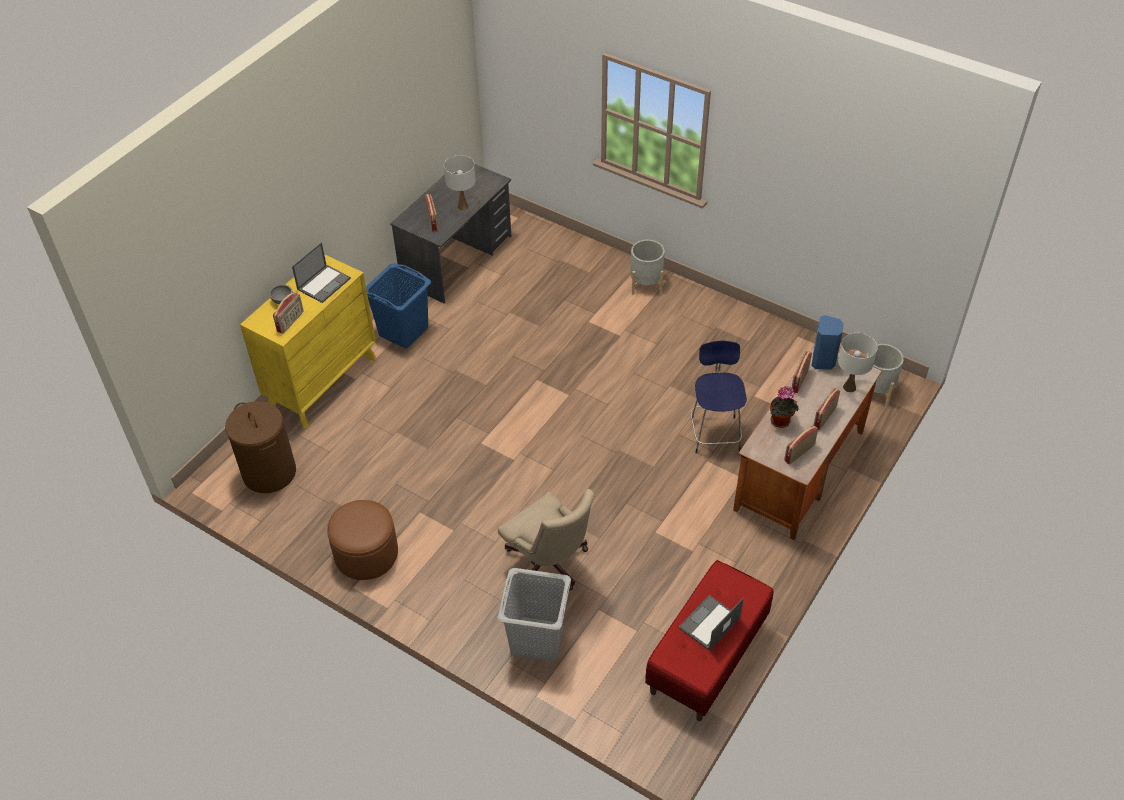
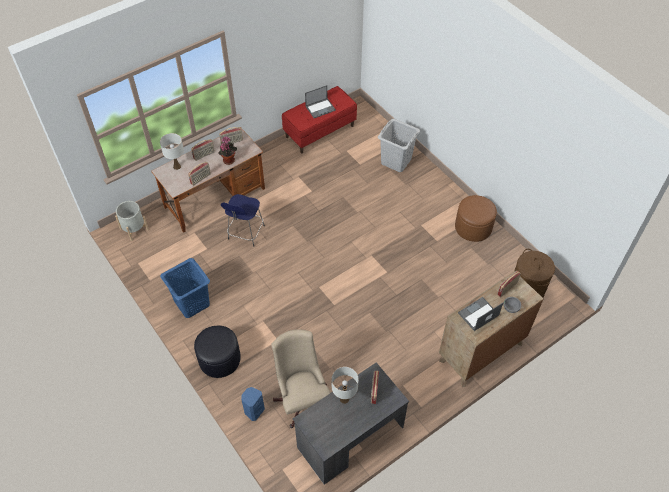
camera: 160 degrees left, 5 degrees up
yellow dresser [240,254,376,428] -> brown dresser [439,271,544,387]
blue laundry basket [366,263,431,348] -> blue laundry basket moved to [160,258,210,318]
beige office chair [498,489,595,590] -> beige office chair moved to [271,329,331,428]
grey planter [630,240,665,295] -> black ottoman [194,326,241,378]
blue speaker [812,315,844,370] -> blue speaker moved to [241,387,265,421]

